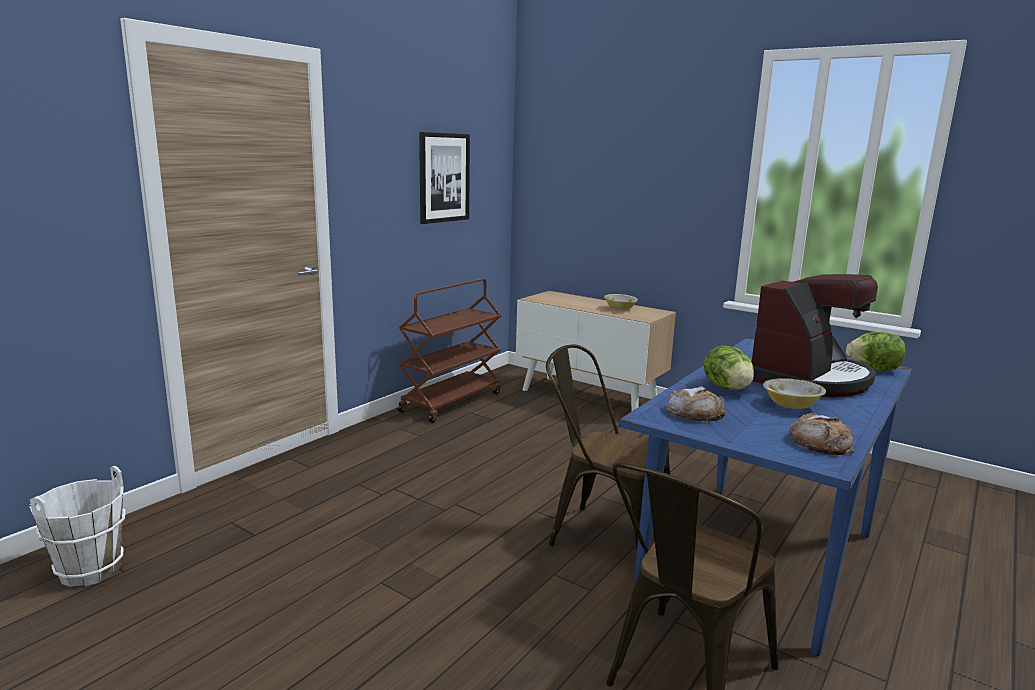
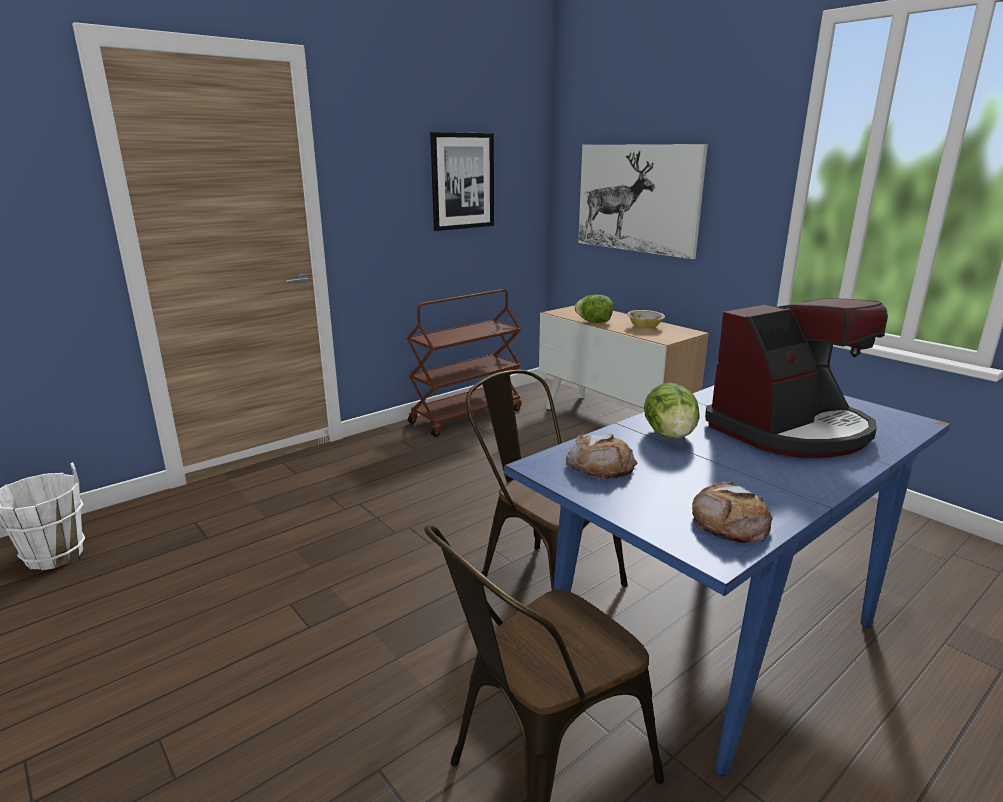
camera: 15 degrees right, 5 degrees up
bowl [763,378,826,409] -> none
lettuce [846,332,905,371] -> lettuce moved to [575,295,613,323]
none -> picture [578,144,708,259]

